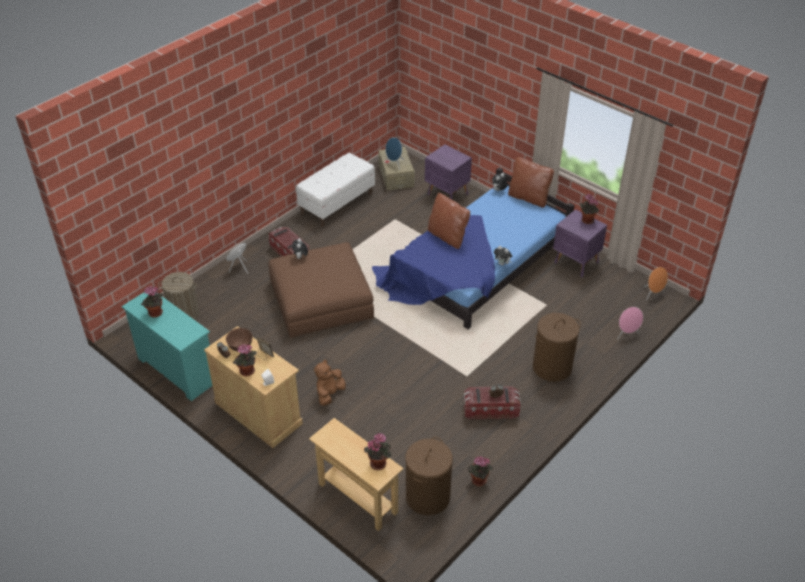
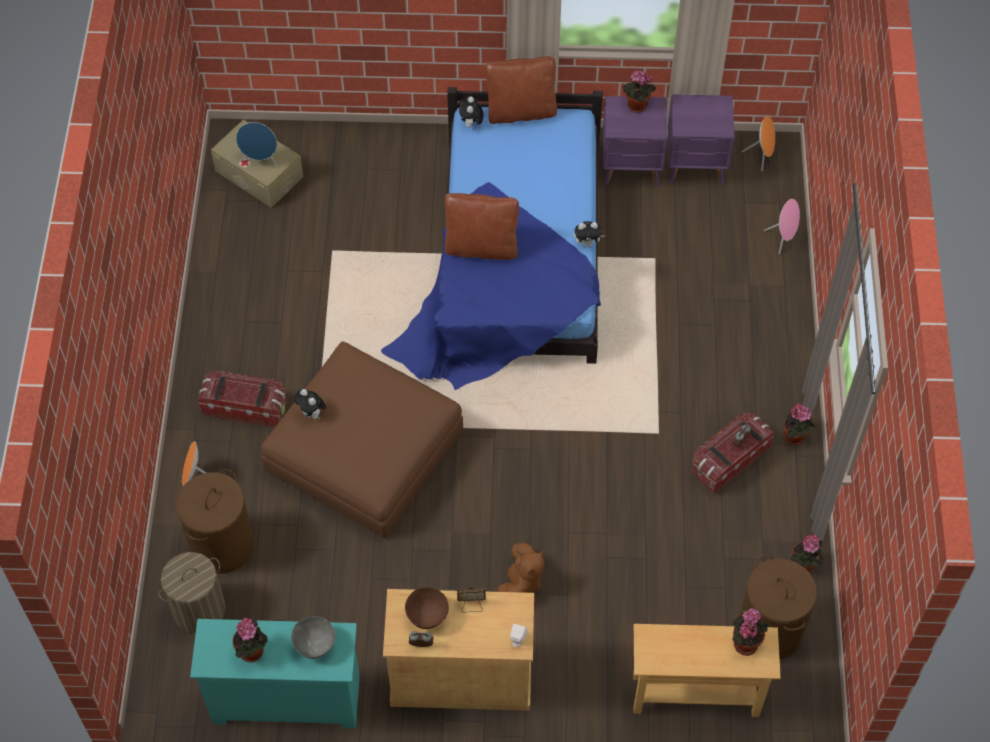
camera: 40 degrees left, 15 degrees up
potted plant [233,344,257,376] -> potted plant moved to [783,404,816,445]
white bench [296,152,375,227] -> none
brown plush toy [314,360,346,406] -> brown plush toy turned 150 degrees counterclockwise [497,543,544,593]
purple nightstand [425,144,472,199] -> purple nightstand moved to [668,94,735,185]
brown laundry basket [533,313,581,382] -> brown laundry basket moved to [176,469,254,574]
none -> grey bowl [291,616,336,659]

